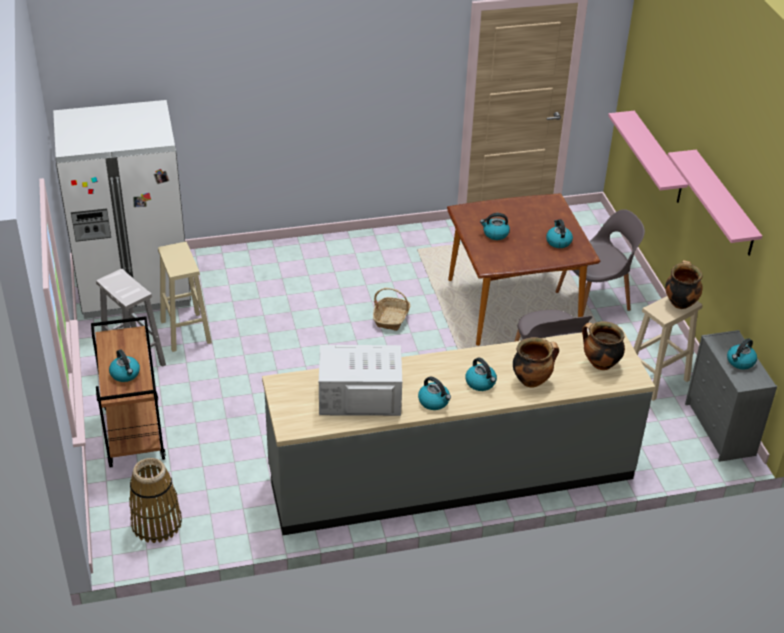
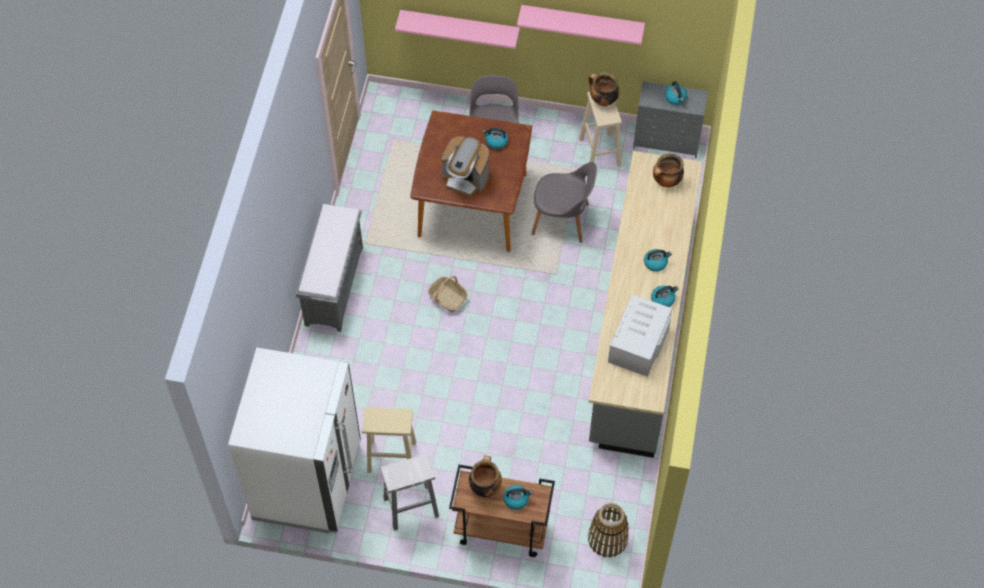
camera: 65 degrees left, 20 degrees up
kettle [480,213,510,240] -> coffee machine [442,136,489,197]
cooking pot [513,337,559,388] -> cooking pot moved to [469,455,502,497]
none -> grey bench [296,203,363,332]

